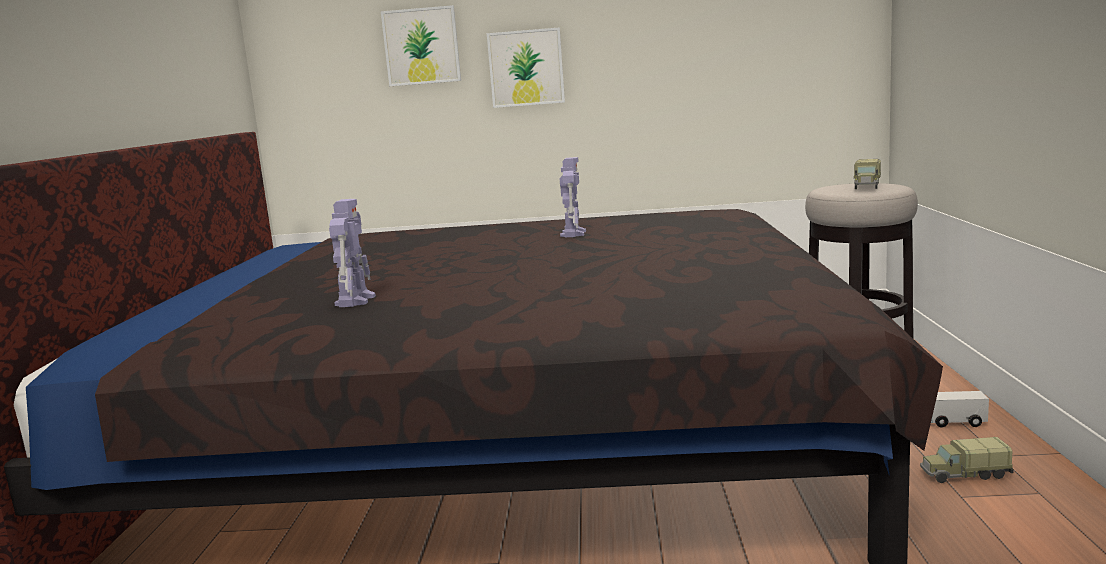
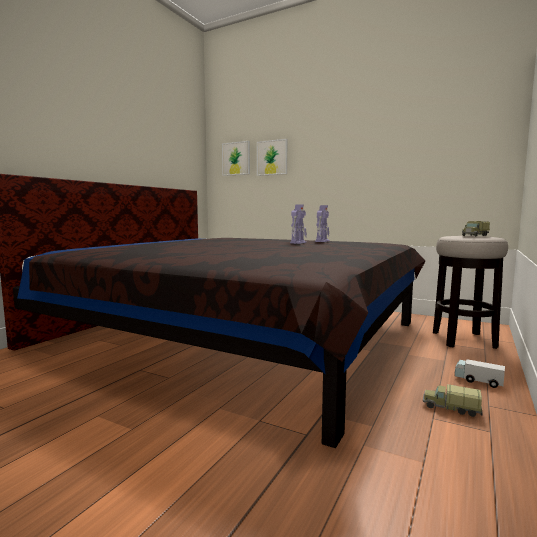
camera: 25 degrees right, 5 degrees down
toy robot [329,199,376,307] -> toy robot moved to [315,205,330,242]
picture [487,27,565,108] -> picture moved to [222,141,250,176]

